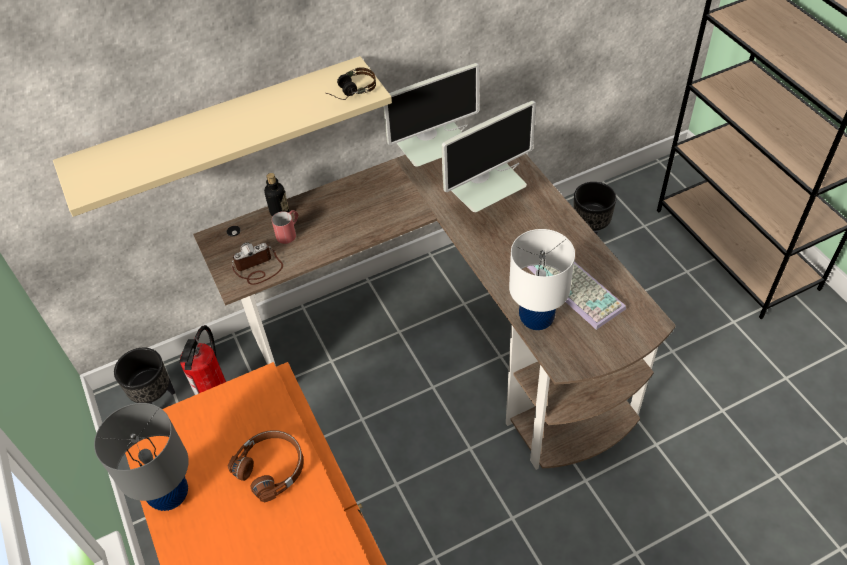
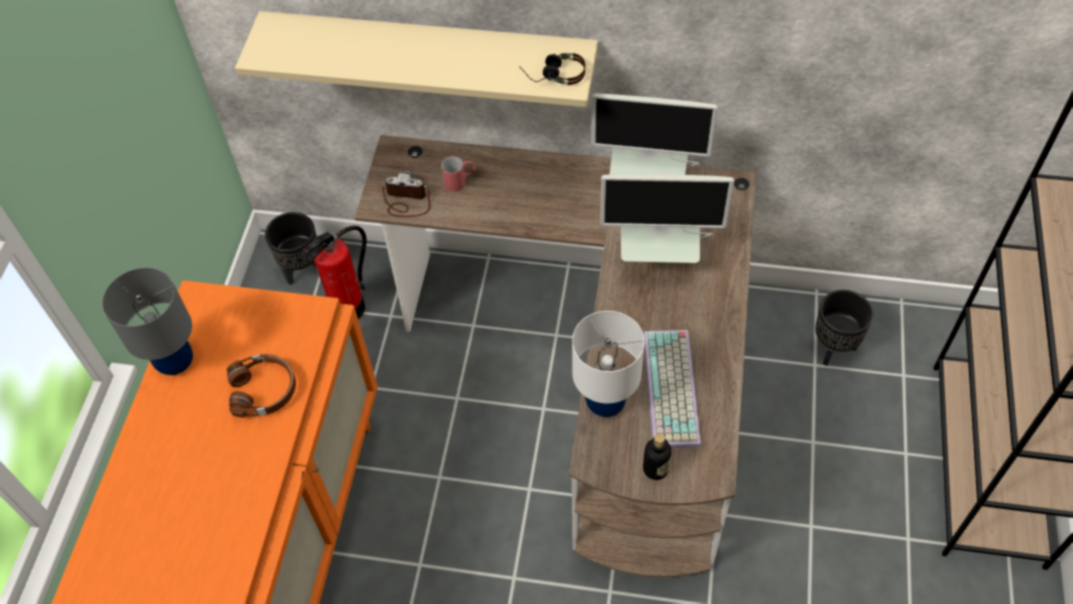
camera: 35 degrees right, 5 degrees up
bottle [264,173,289,217] -> bottle moved to [643,433,672,480]

